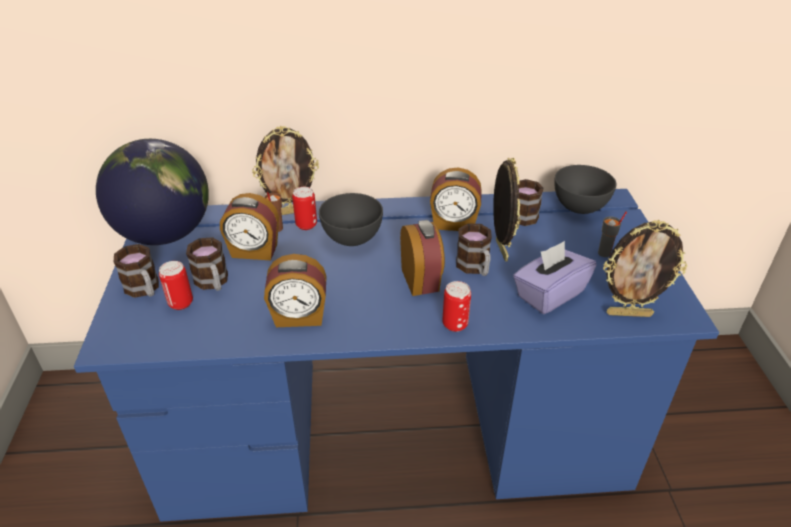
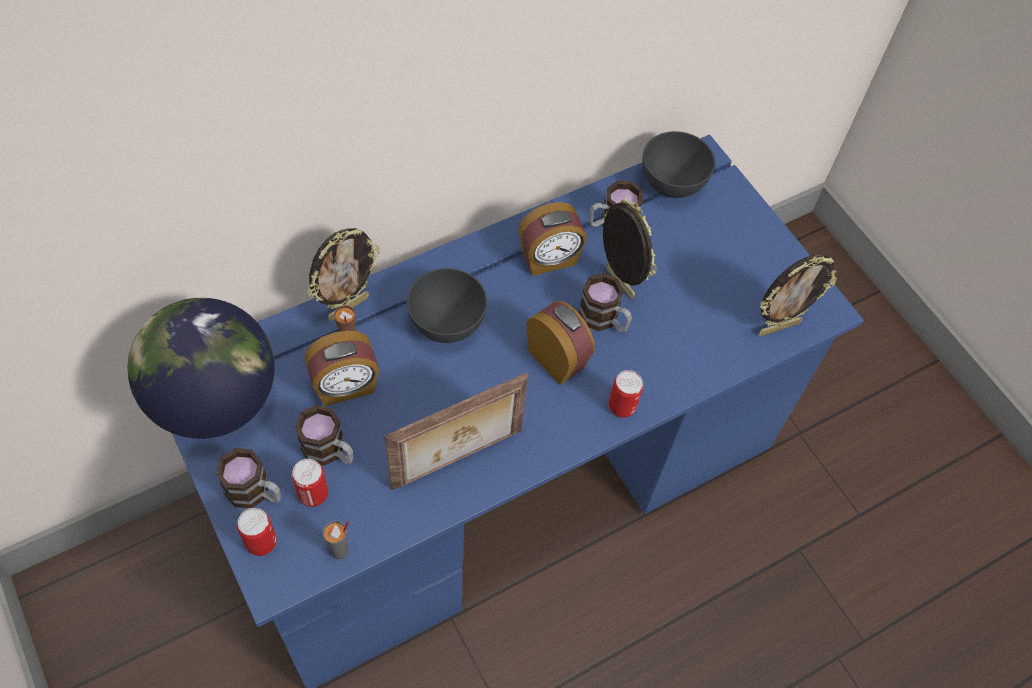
camera: 30 degrees left, 20 degrees up
alarm clock [264,254,327,327] -> picture frame [384,372,528,490]
can [292,187,317,230] -> can moved to [237,508,277,556]
purple tissue box [513,241,597,314] -> none
grey cup [598,211,627,257] -> grey cup moved to [323,521,349,560]

